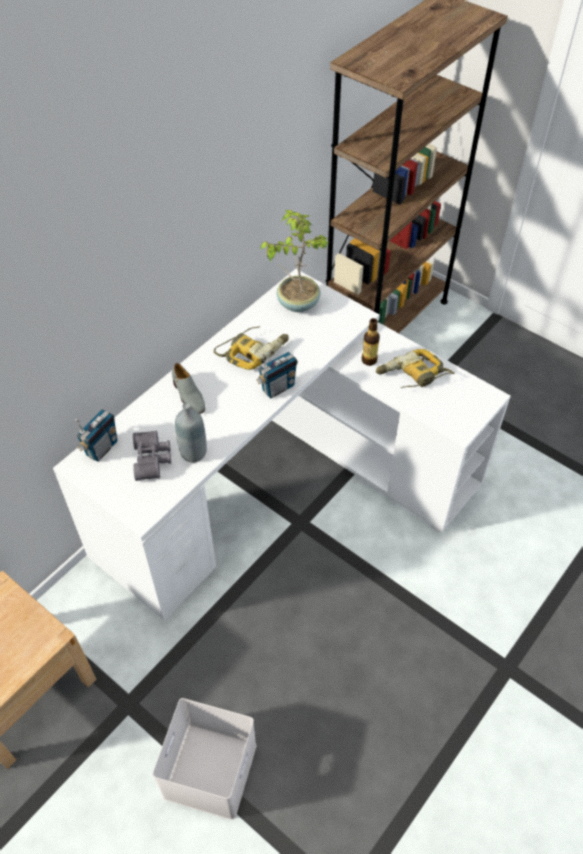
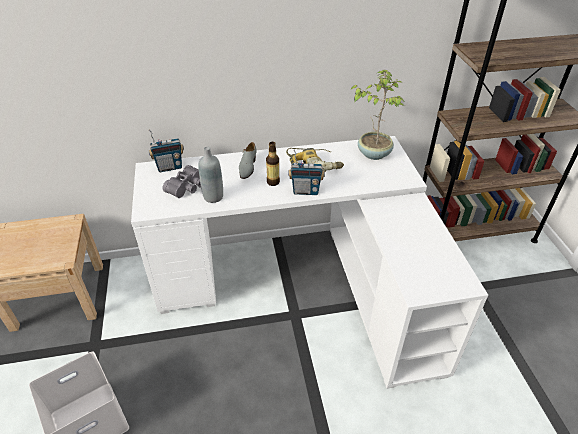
camera: 40 degrees right, 10 degrees down
bottle [362,318,380,366] -> bottle moved to [266,142,280,186]
power drill [376,349,454,388] -> none

